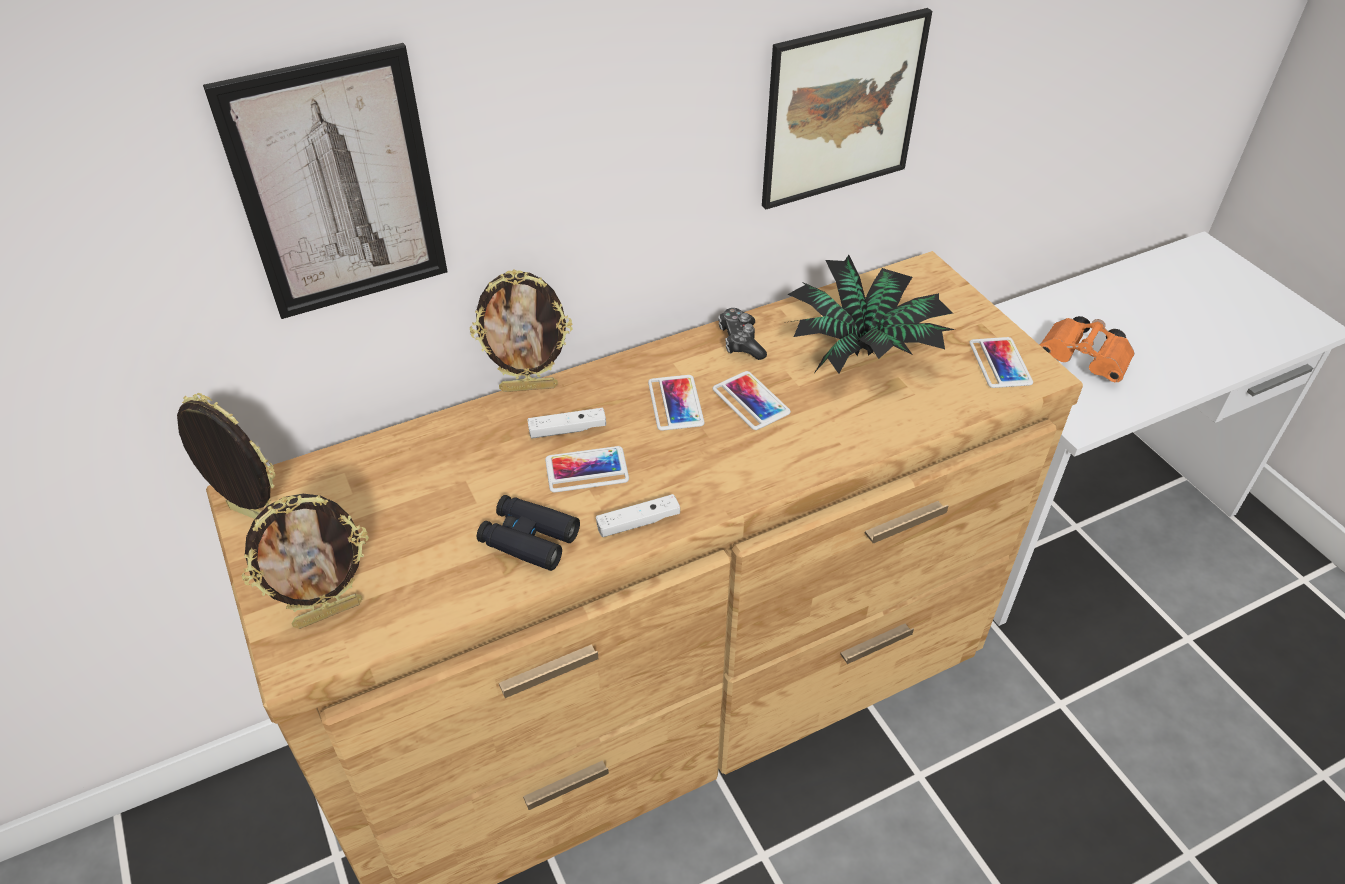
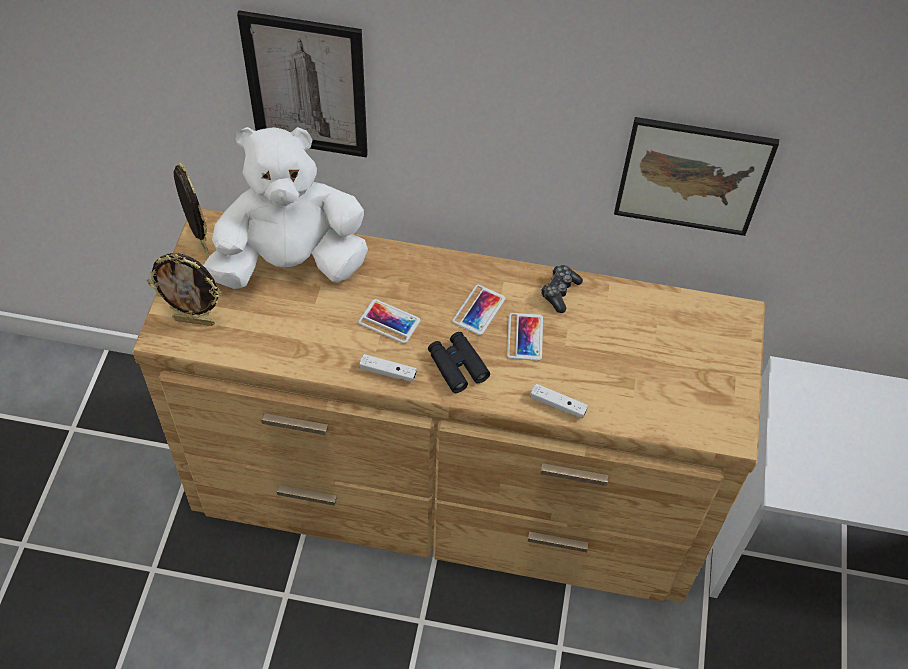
camera: 35 degrees right, 10 degrees up
picture frame [470,269,573,392] -> none
black binoculars [477,495,580,571] -> black binoculars moved to [428,332,490,393]
white game controller [527,408,606,439] -> white game controller moved to [530,384,588,418]
potted plant [788,255,955,374] -> none
phone [969,337,1033,388] -> none
orange binoculars [1040,316,1134,382] -> none
none -> white plush toy [203,127,368,289]

